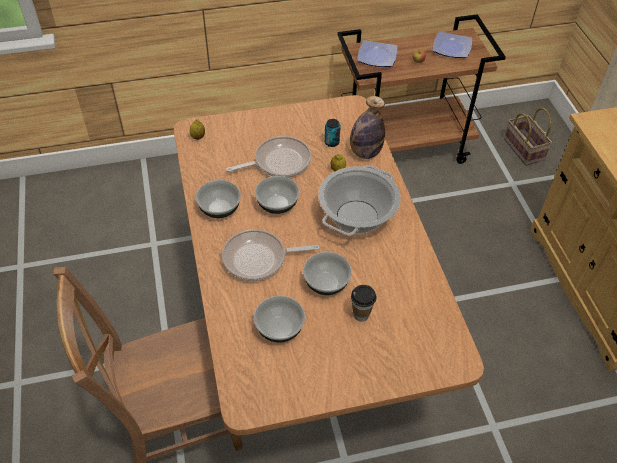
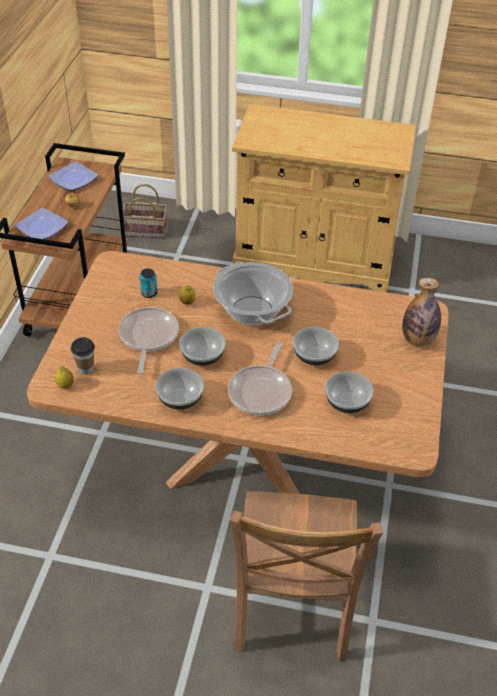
camera: 65 degrees left, 5 degrees down
bottle [350,96,385,159] -> bottle moved to [402,278,441,346]
cup [351,285,377,322] -> cup moved to [71,337,95,375]

